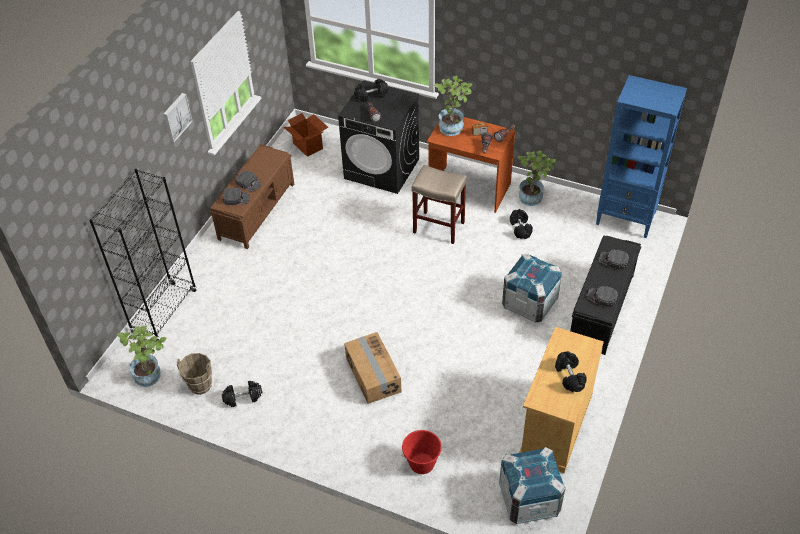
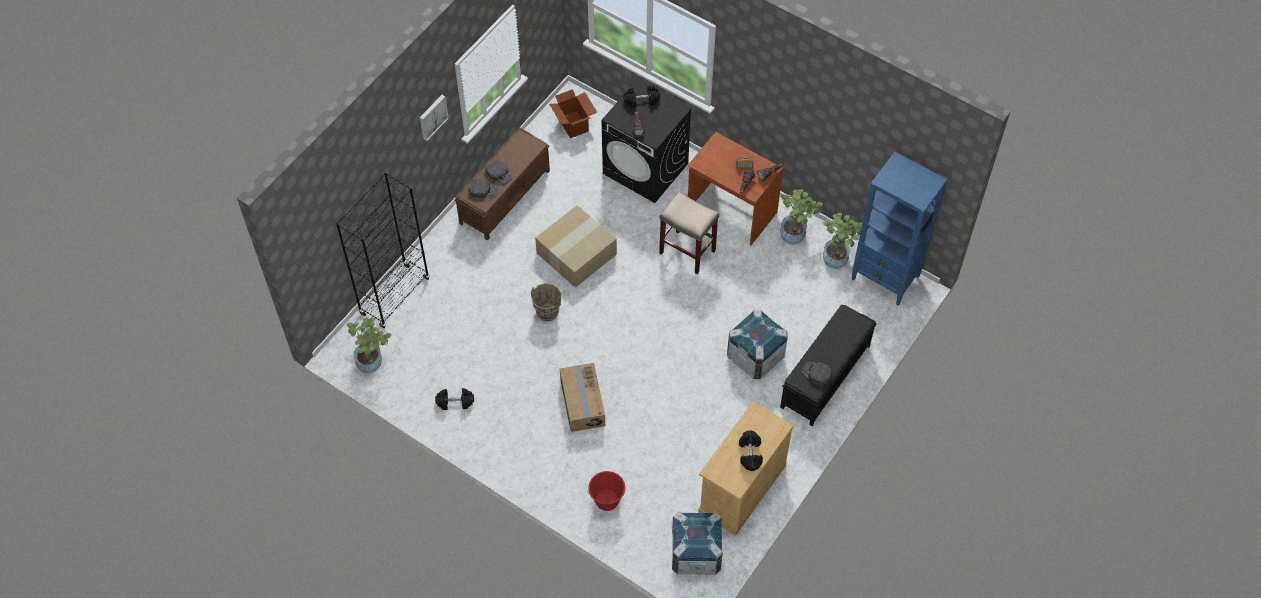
camera: 10 degrees right, 10 degrees up
brown bucket [177,353,212,395] -> brown bucket moved to [531,283,561,321]
potted plant [434,76,472,136] -> potted plant moved to [823,213,863,269]
black dumbbell [510,209,533,239] -> none
black cap [598,250,629,271] -> none
none -> cardboard box [535,205,617,288]

